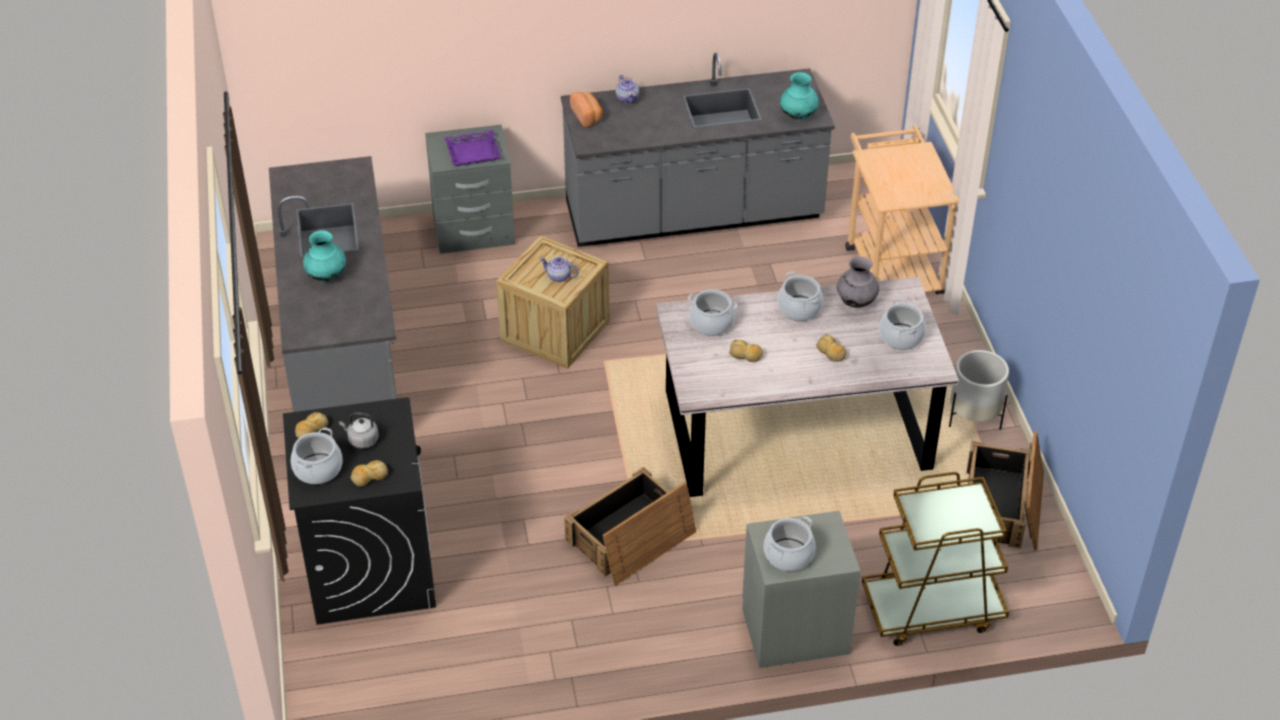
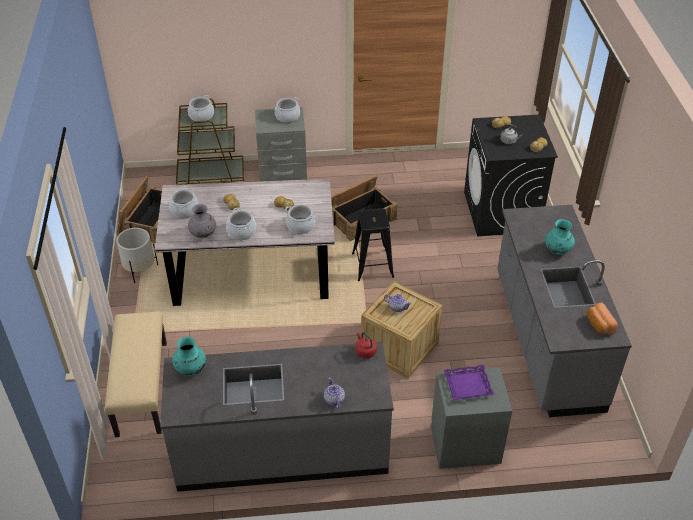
camera: 175 degrees left, 0 degrees up
cooking pot [291,428,343,484] -> cooking pot moved to [188,95,214,121]
bread [570,92,603,127] -> bread moved to [587,303,618,334]
beige cart [845,126,959,294] -> beige bench [105,311,167,437]
none -> black stool [352,208,394,281]
none -> red kettle [356,332,377,359]

